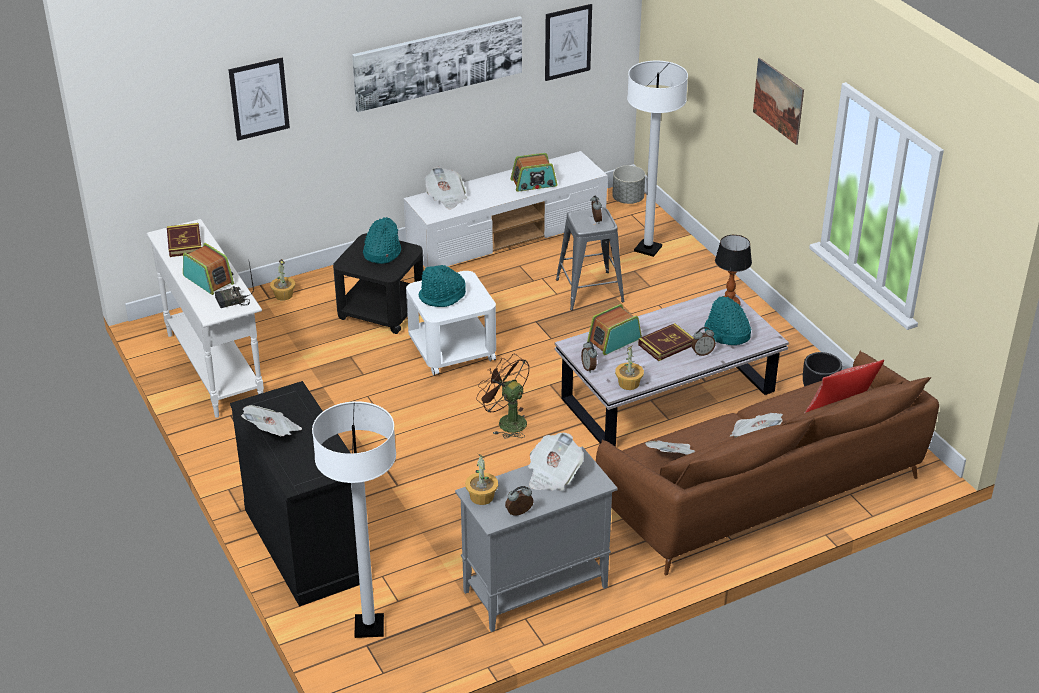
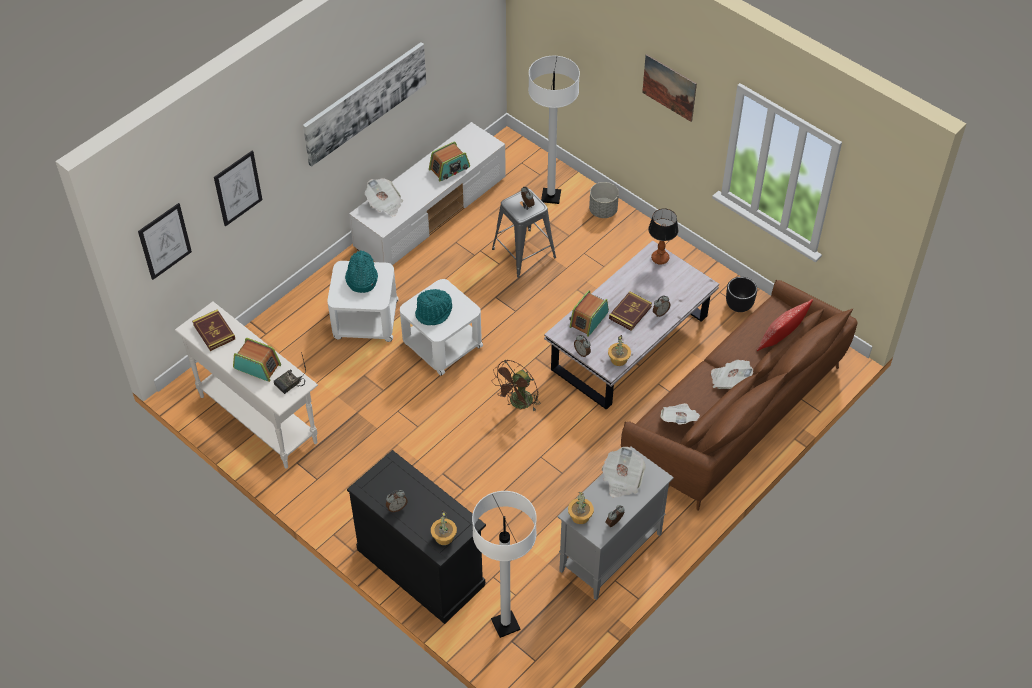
camera: 20 degrees left, 15 degrees up
newspaper [241,405,302,437] -> alarm clock [386,490,407,512]
potted plant [270,259,295,301] -> potted plant moved to [431,511,457,545]
black side table [333,233,424,334] -> white side table [327,261,399,342]
brown fan [476,354,530,439] -> brown fan turned 75 degrees counterclockwise [492,360,540,412]
picture [545,4,592,81] -> picture moved to [138,203,192,280]
grey planter [612,165,645,204] -> grey planter moved to [589,182,619,218]
turquoise hat [705,296,751,345] -> none

